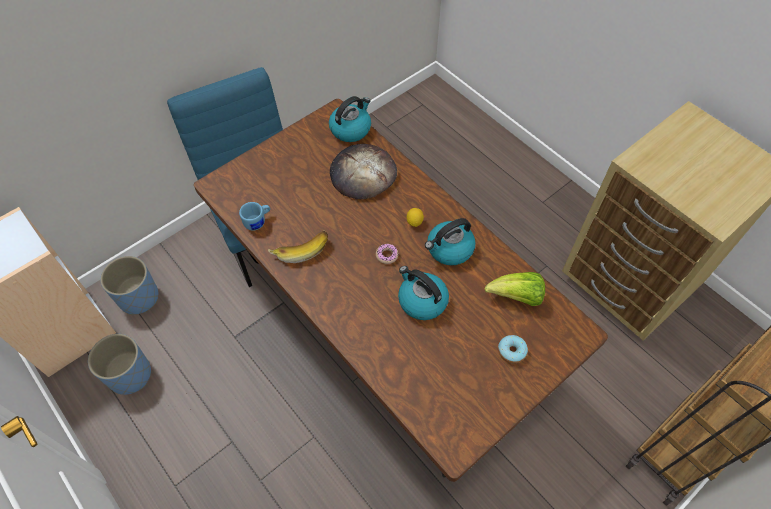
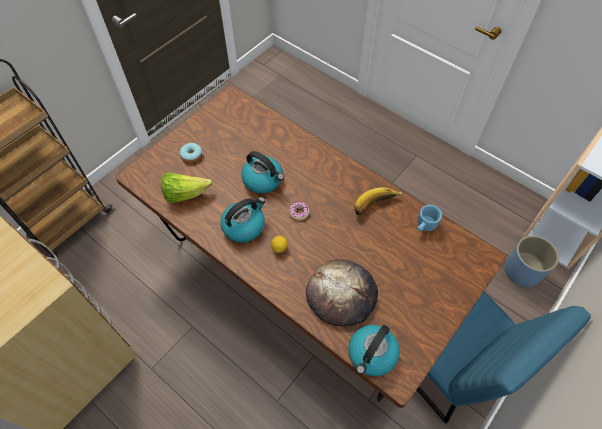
camera: 170 degrees right, 0 degrees up
blue planter [88,334,151,395] -> none

